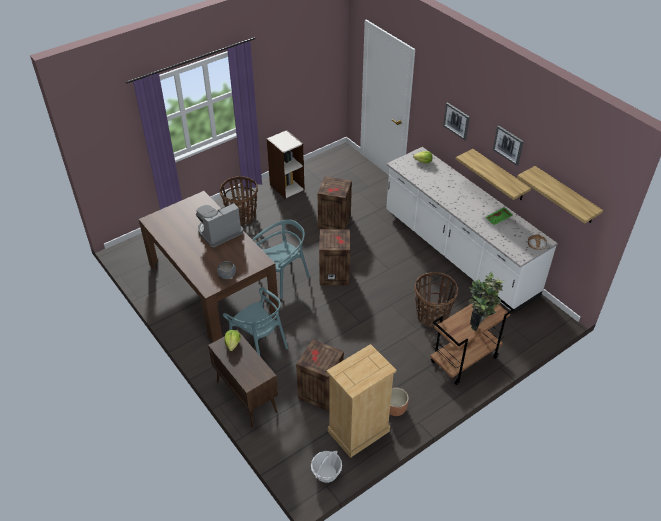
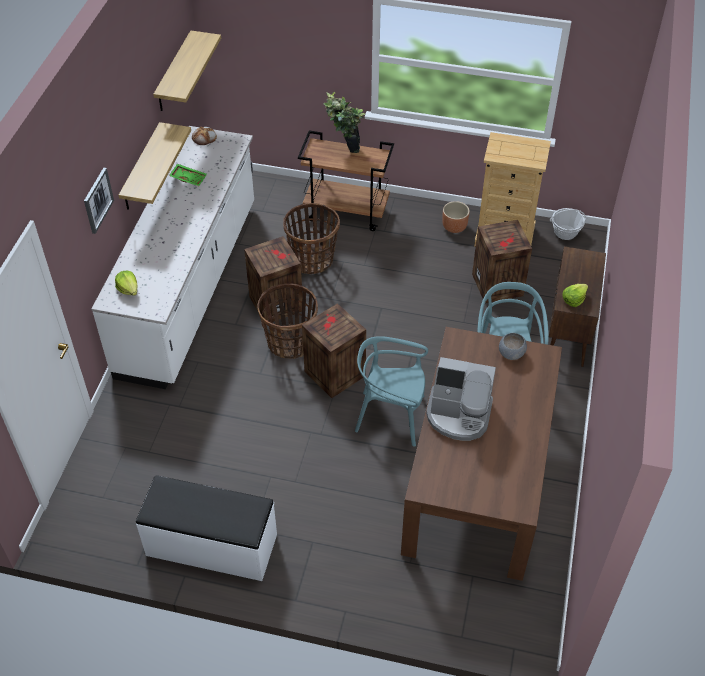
camera: 130 degrees left, 5 degrees up
basket [220,176,258,225] -> basket moved to [257,283,318,359]
bookcase [266,130,305,199] -> white bench [136,475,277,581]
crate [318,176,352,229] -> crate moved to [244,236,302,322]
picture [493,125,524,166] -> none

